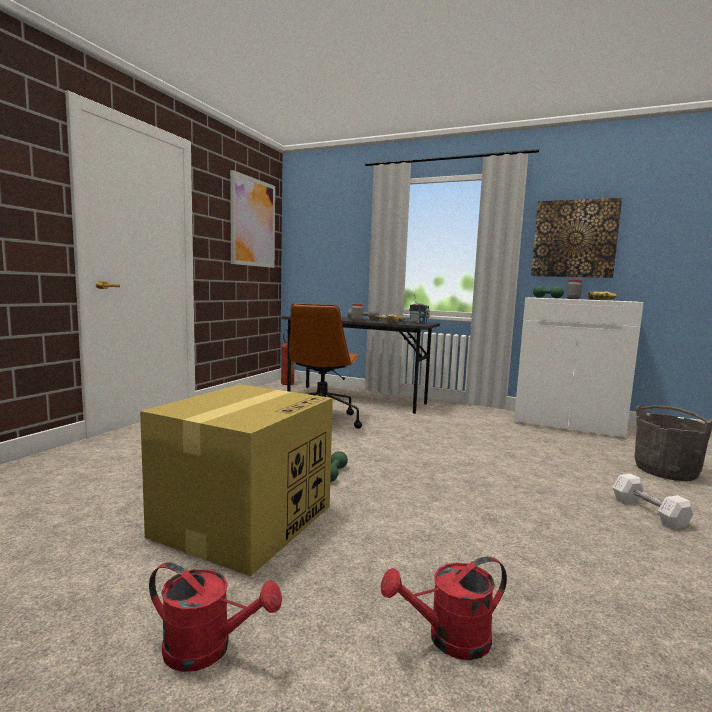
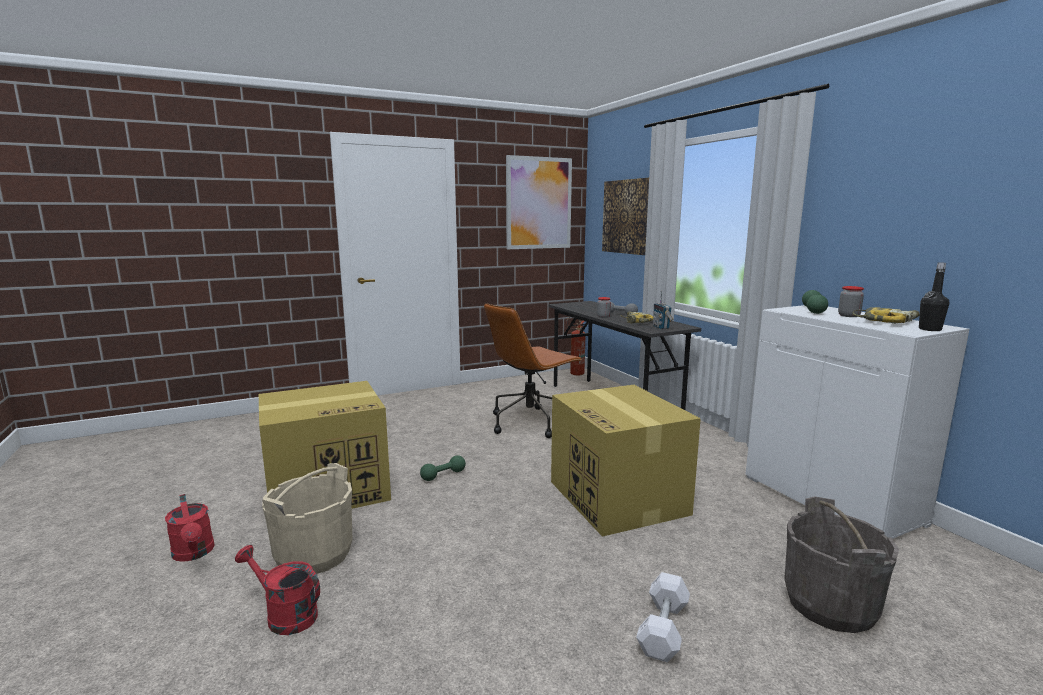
camera: 40 degrees right, 5 degrees up
picture [531,198,622,278] -> picture moved to [602,178,649,255]
none -> beige bucket [262,463,353,574]
none -> cardboard box [551,385,701,537]
none -> black bottle [919,262,949,331]

